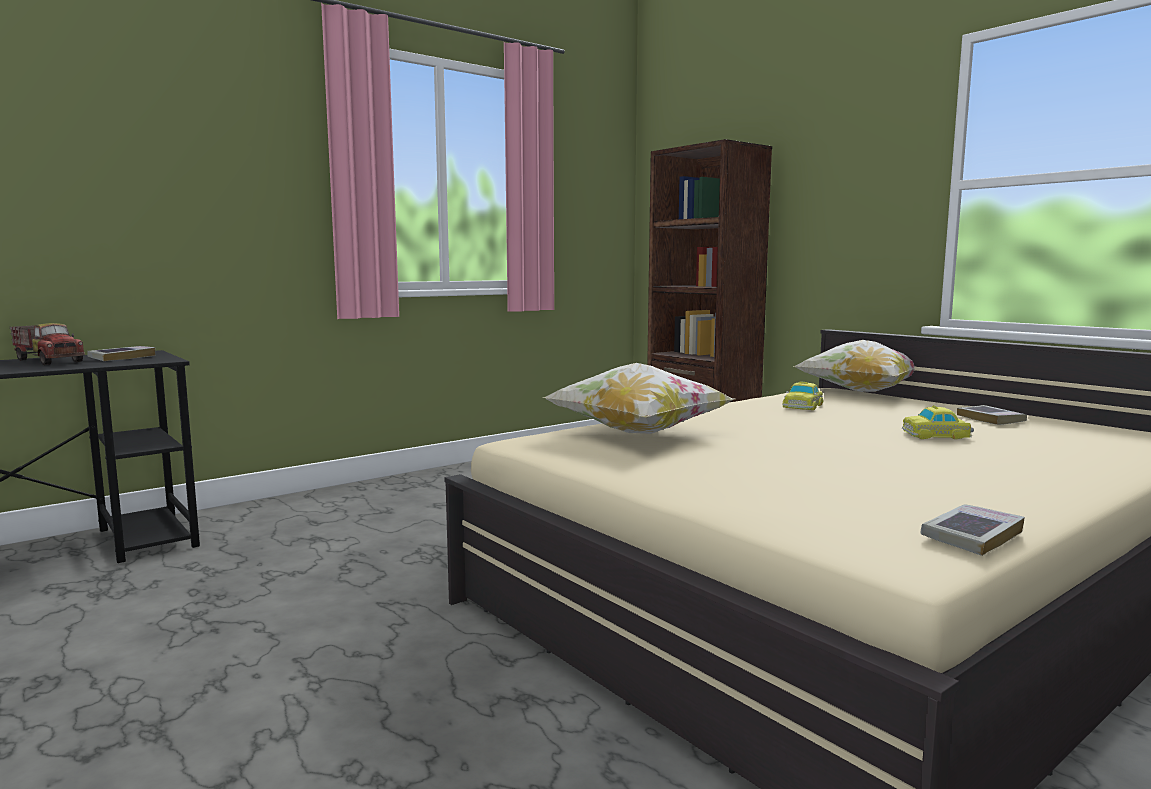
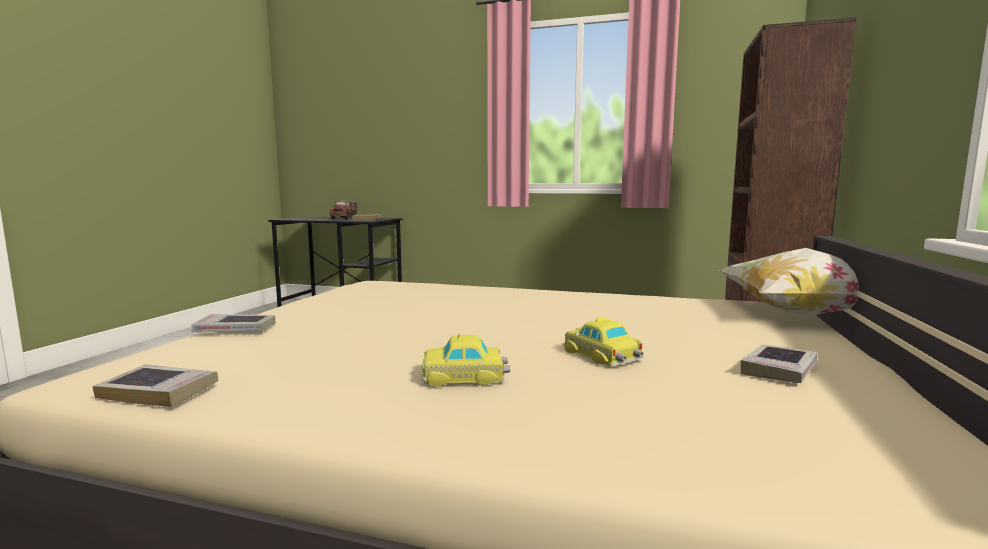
camera: 55 degrees right, 0 degrees up
pillow [542,363,734,434] -> none
toy car [783,381,824,410] -> toy car moved to [421,334,510,387]
none -> book [191,314,275,332]

